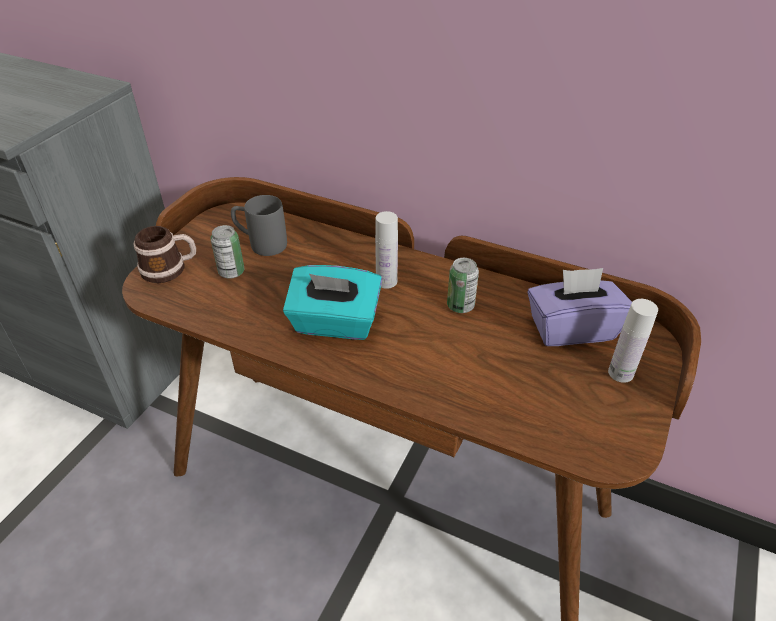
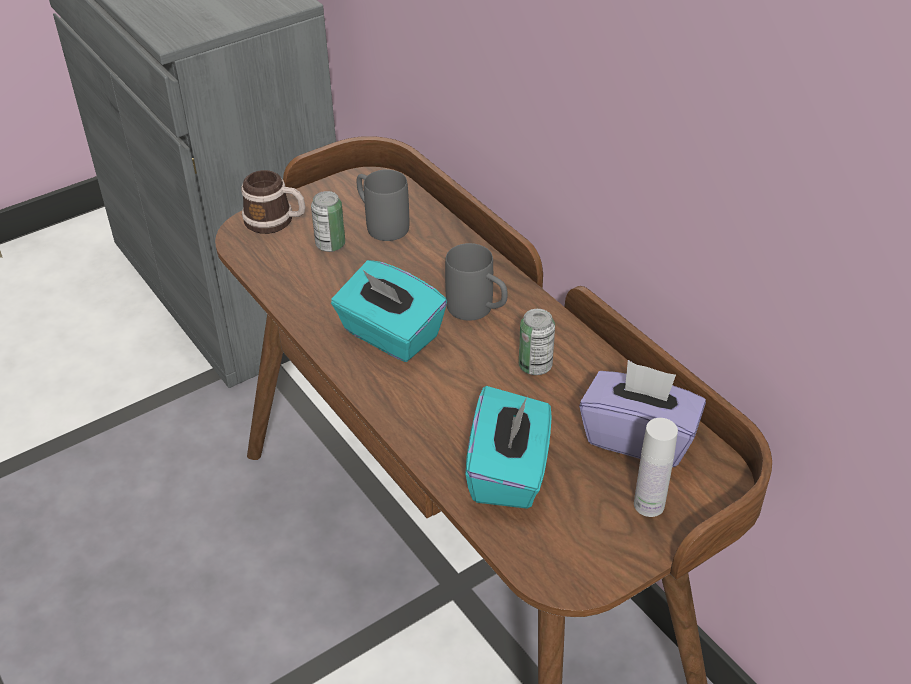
camera: 30 degrees right, 0 degrees up
white bottle [375,211,398,289] -> grey mug [445,243,508,321]
none -> turquoise tissue box [466,386,552,509]

